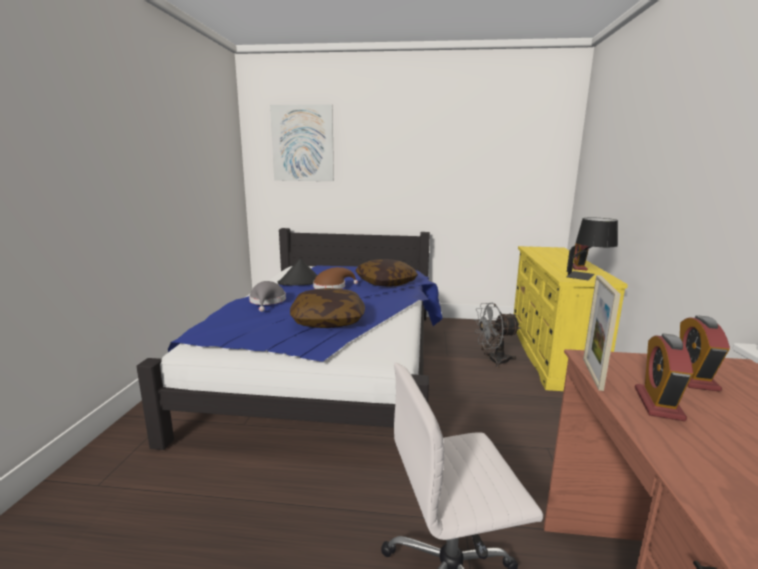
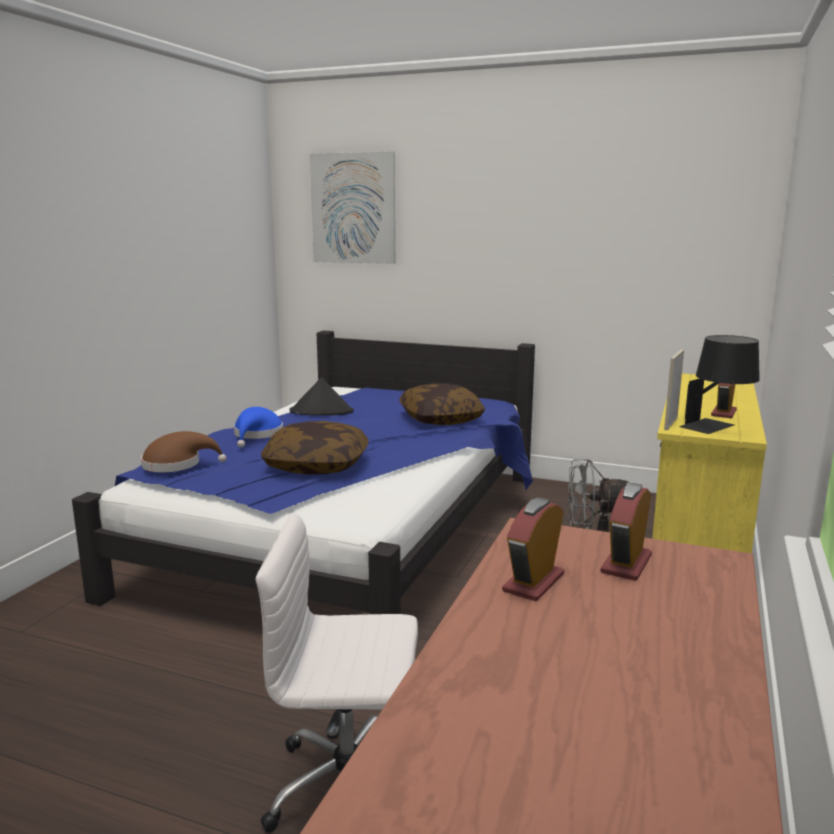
camera: 15 degrees right, 0 degrees up
grey hat [249,281,286,312] -> blue hat [234,407,283,447]
brown hat [313,267,358,289] -> brown hat moved to [141,431,226,472]
picture frame [583,275,621,391] -> picture frame moved to [664,350,684,430]

